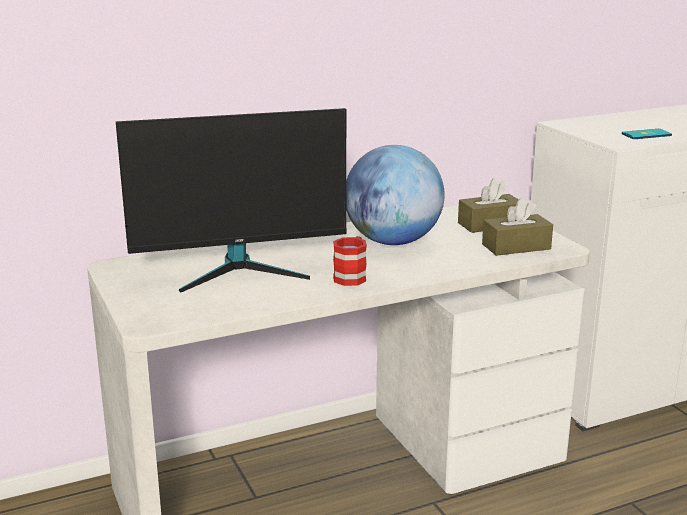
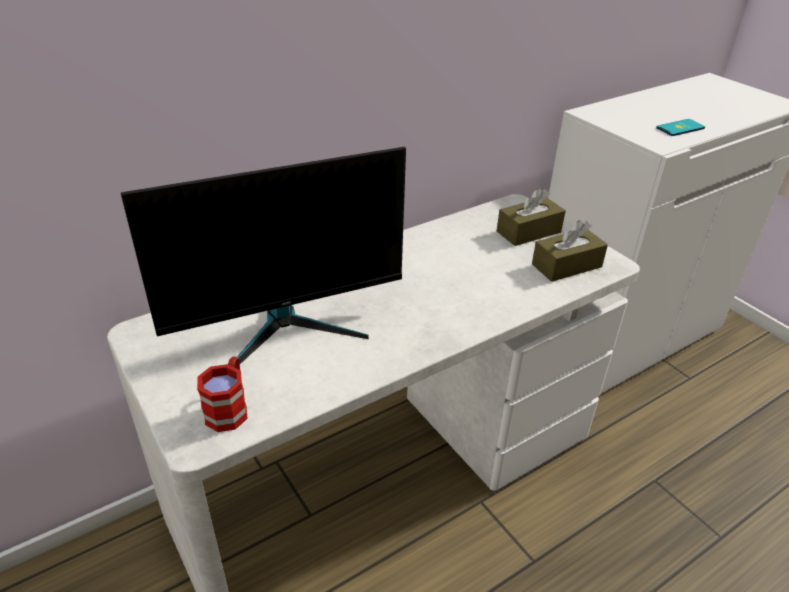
camera: 10 degrees left, 15 degrees up
red mug [333,236,367,286] -> red mug moved to [197,357,247,432]
globe [346,145,445,245] -> none

